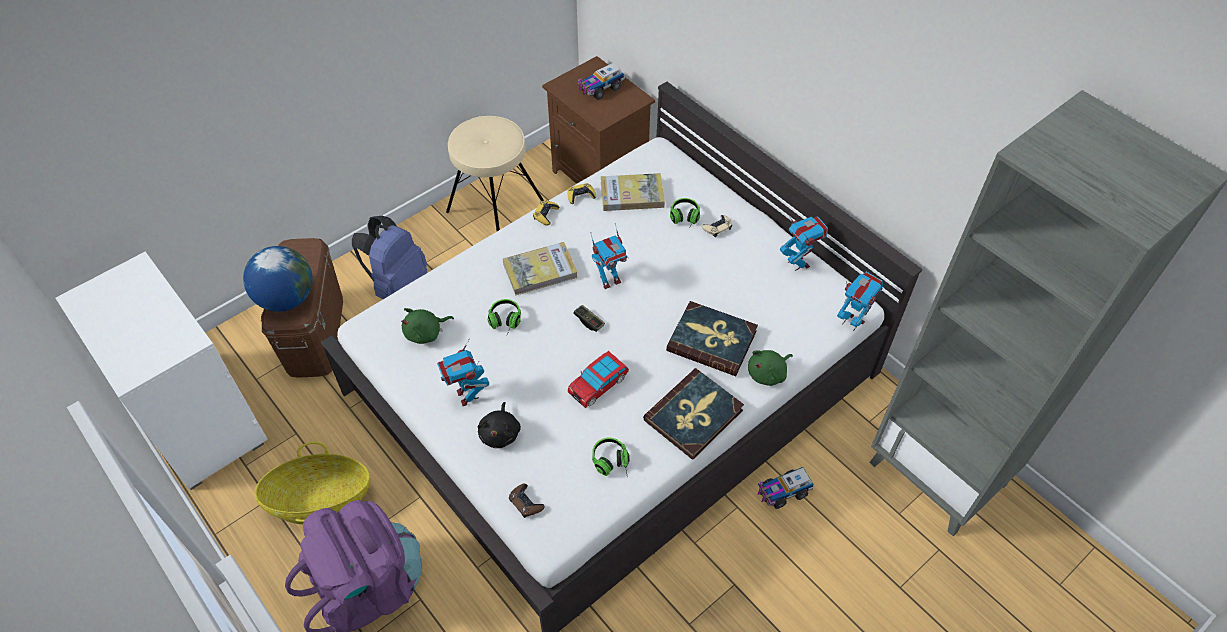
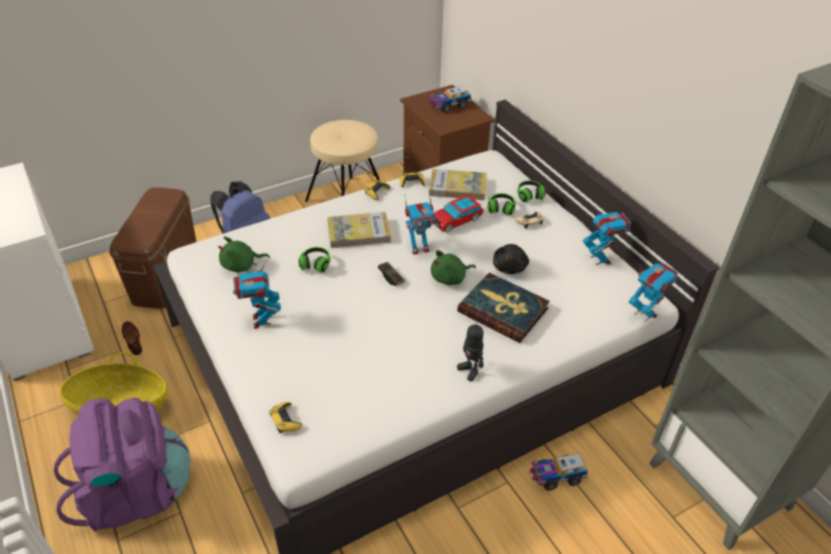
camera: 10 degrees right, 10 degrees down
globe [243,246,313,312] -> none
black plush toy [477,402,521,448] -> black plush toy moved to [493,244,529,274]
brown game controller [509,484,544,518] -> yellow game controller [269,402,302,433]
toy car [568,351,629,408] -> toy car moved to [434,195,484,232]
headphones [592,438,630,478] -> headphones moved to [517,180,546,203]
book [643,368,744,460] -> toy robot [457,320,484,382]
green plush toy [748,350,793,386] -> green plush toy moved to [431,250,476,285]
none -> brown shoe [122,321,142,355]

